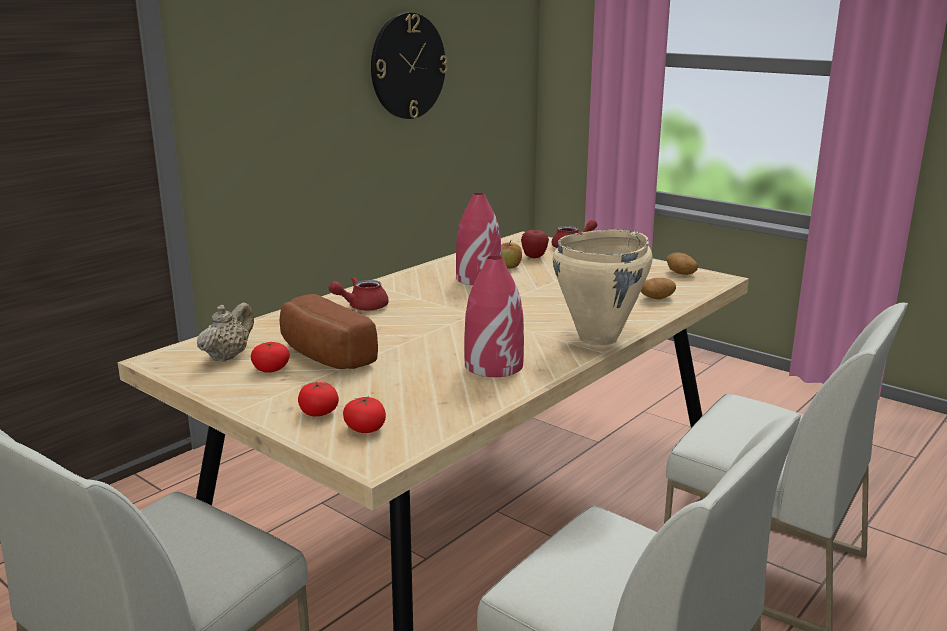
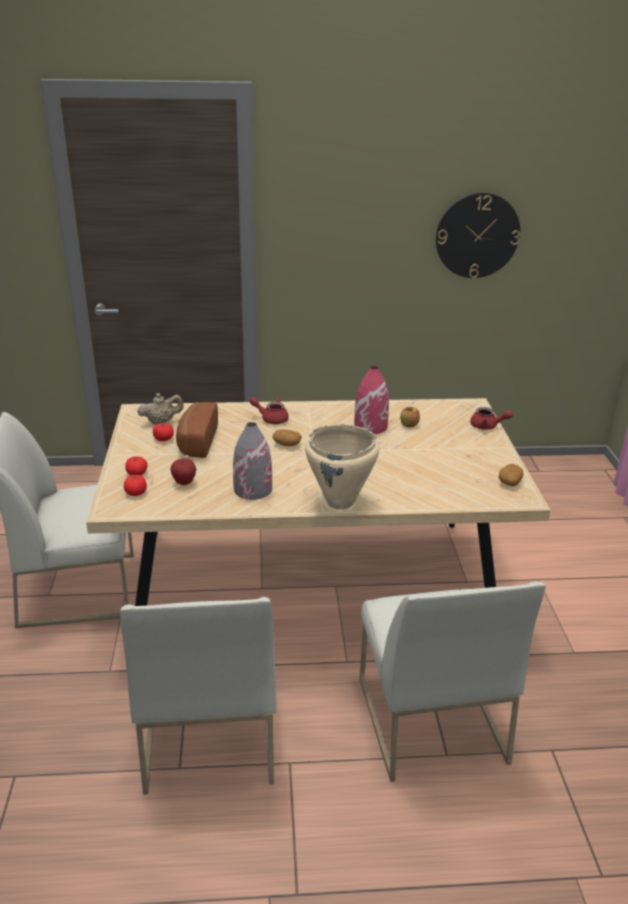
camera: 45 degrees right, 10 degrees up
red vase [464,256,524,377] -> grey vase [233,422,272,500]
apple [521,229,549,258] -> apple moved to [170,458,196,485]
potato [641,278,676,299] -> potato moved to [273,429,302,446]

